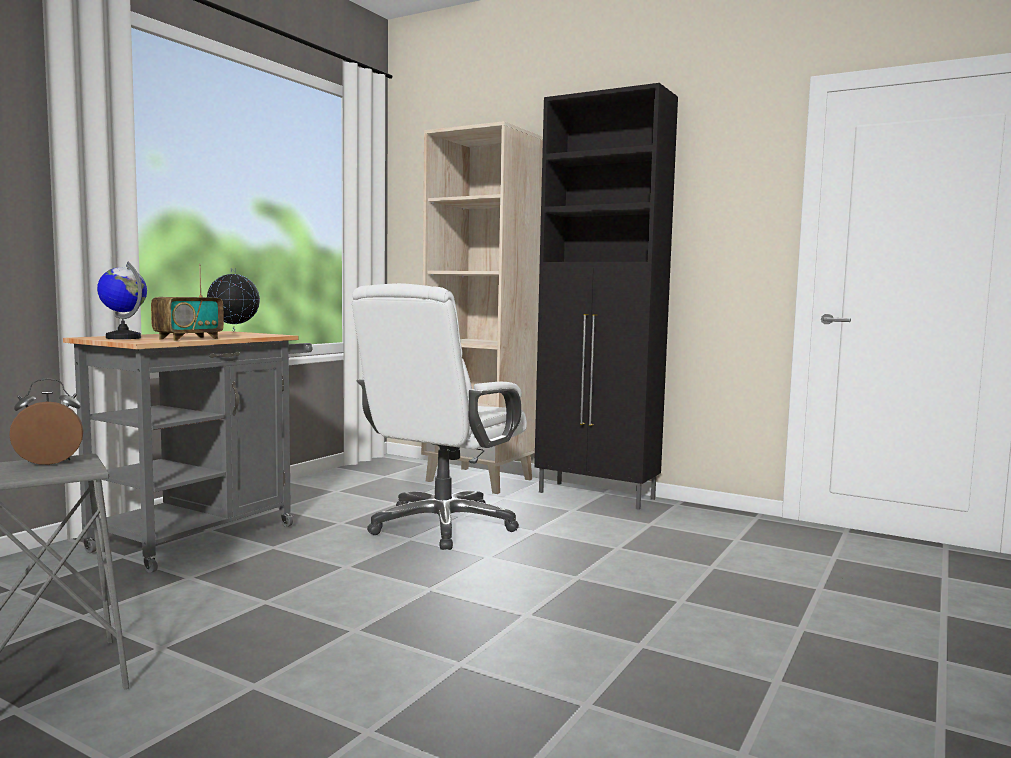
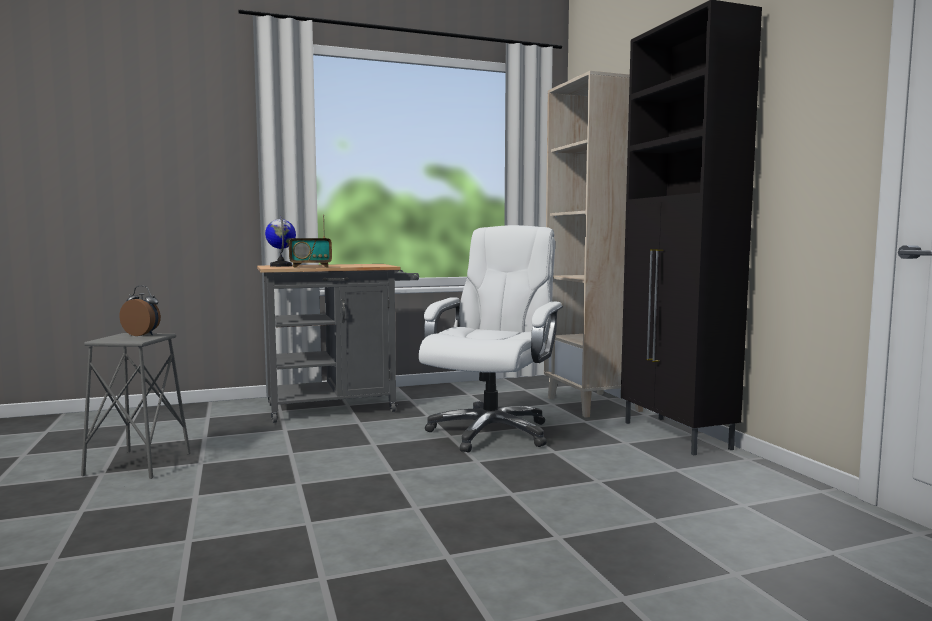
camera: 40 degrees right, 0 degrees up
globe [207,268,260,331] -> none
white office chair [352,283,527,550] -> white office chair turned 135 degrees clockwise [419,225,563,453]

